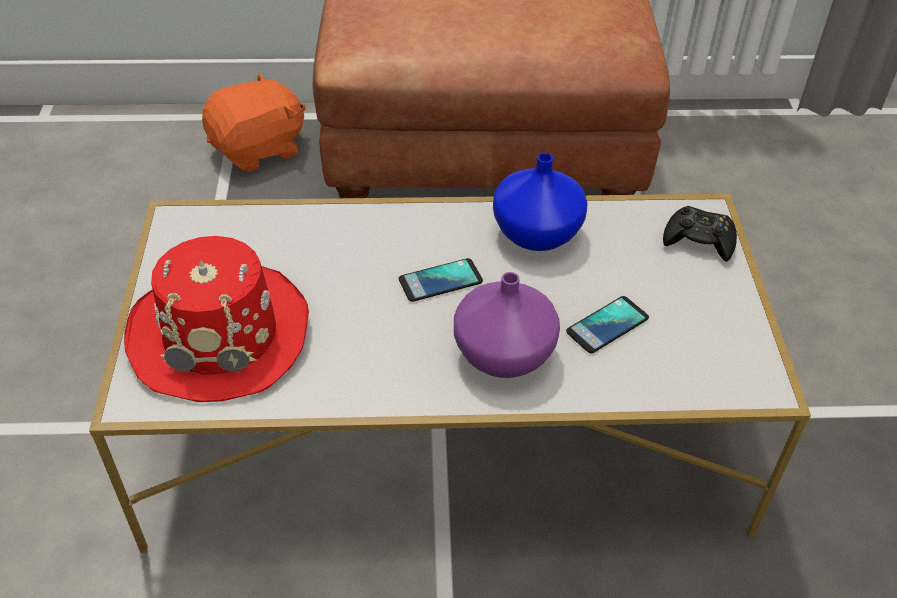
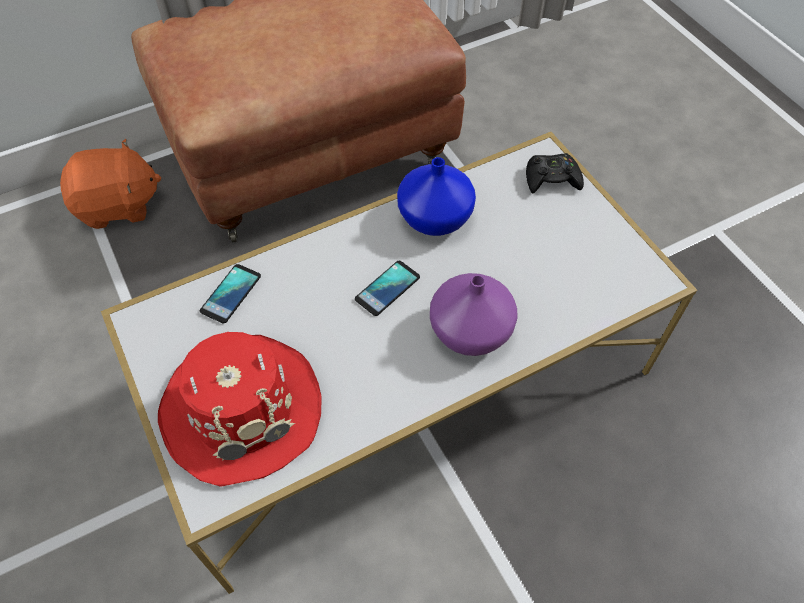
camera: 25 degrees left, 10 degrees up
orange plush toy [202,72,306,172] -> orange plush toy turned 45 degrees clockwise [60,139,162,229]
phone [566,296,649,353] -> phone moved to [200,264,261,323]

